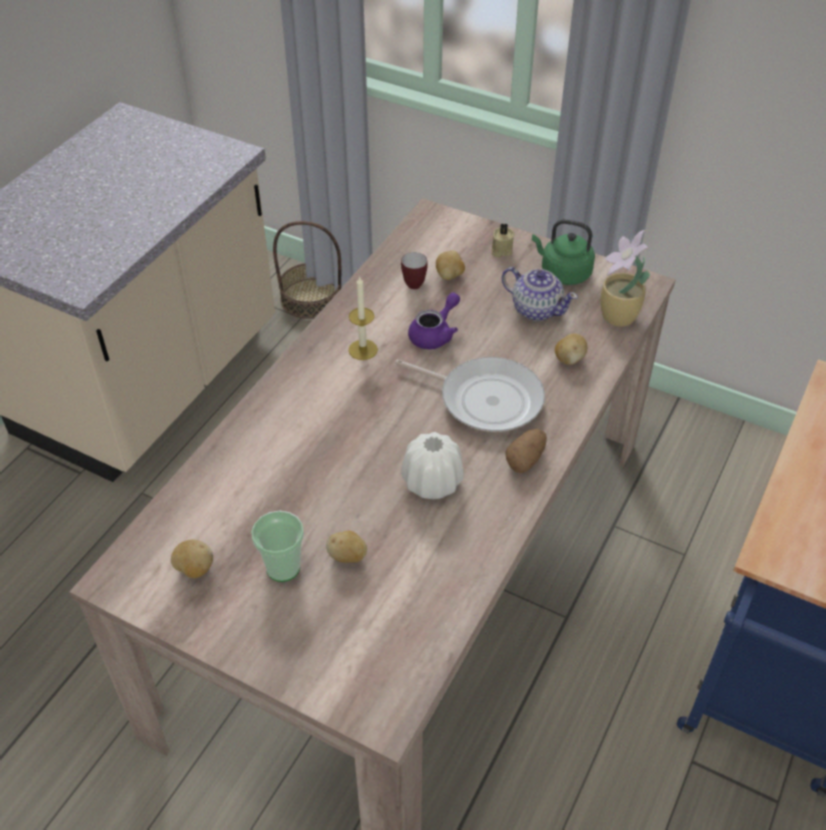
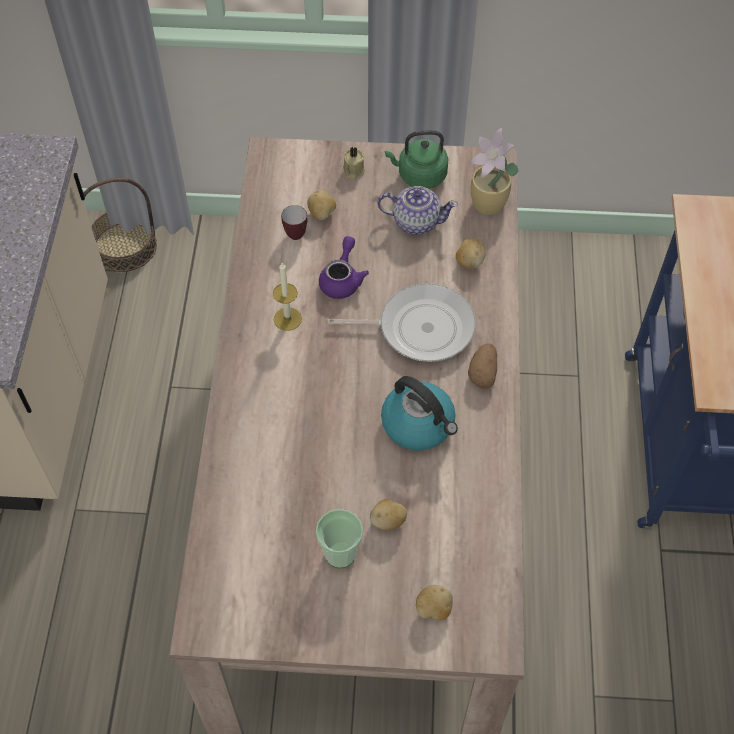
camera: 25 degrees left, 10 degrees up
potato [171,540,213,578] -> potato moved to [416,585,453,621]
white vase [401,432,464,499] -> kettle [381,376,458,451]

